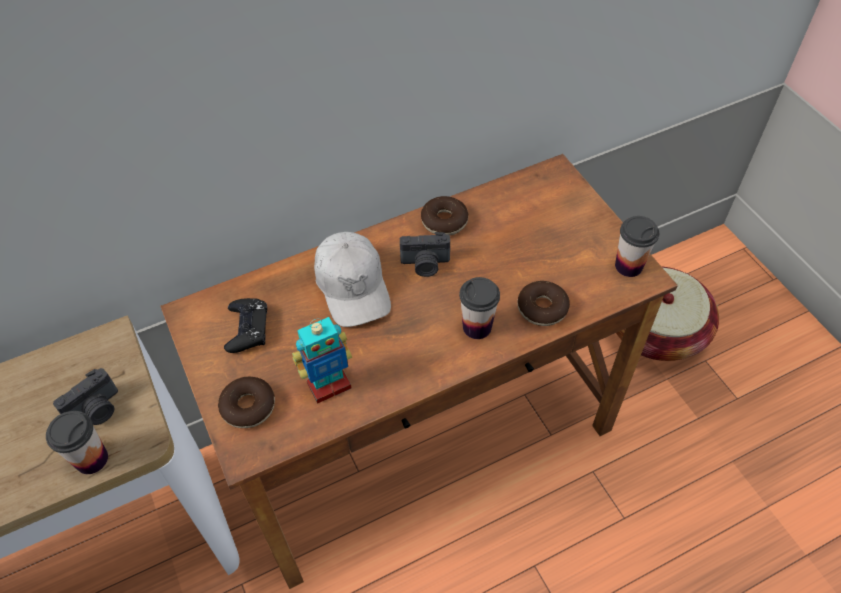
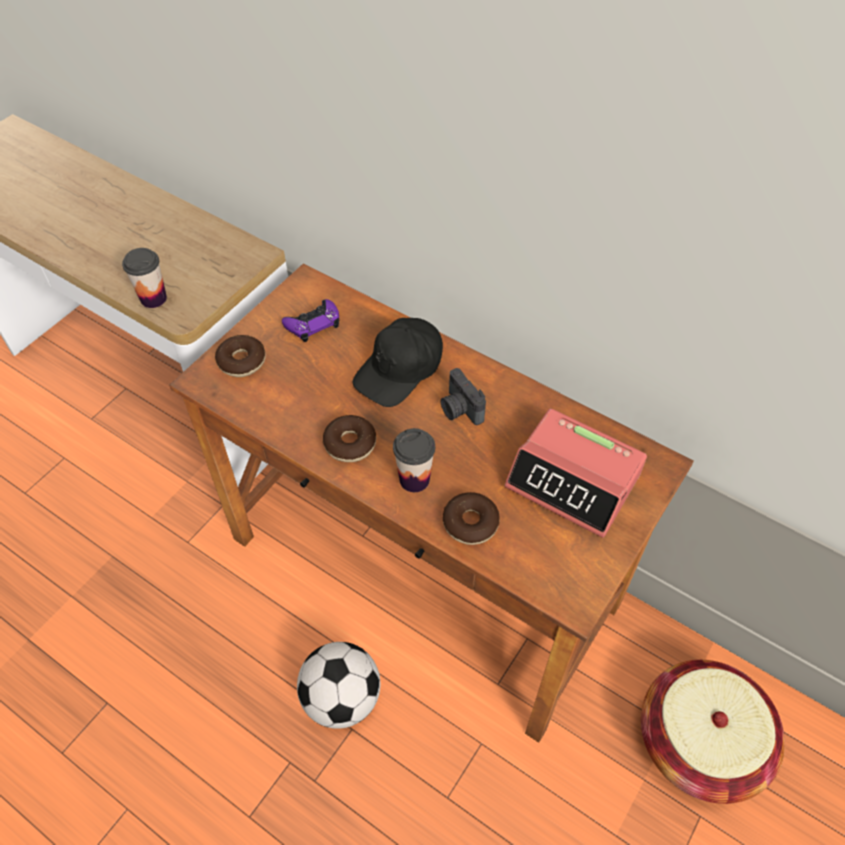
camera: 60 degrees right, 0 degrees up
camera [53,368,118,425] -> none
black game controller [224,298,267,353] -> purple game controller [282,299,339,342]
toy robot [292,317,352,404] -> none
white cap [314,232,391,327] -> black cap [352,318,443,407]
donut [421,196,468,236] -> donut moved to [323,415,376,462]
cup [615,216,659,277] -> none
none -> football [297,642,380,729]
none -> alarm clock [505,409,647,538]

